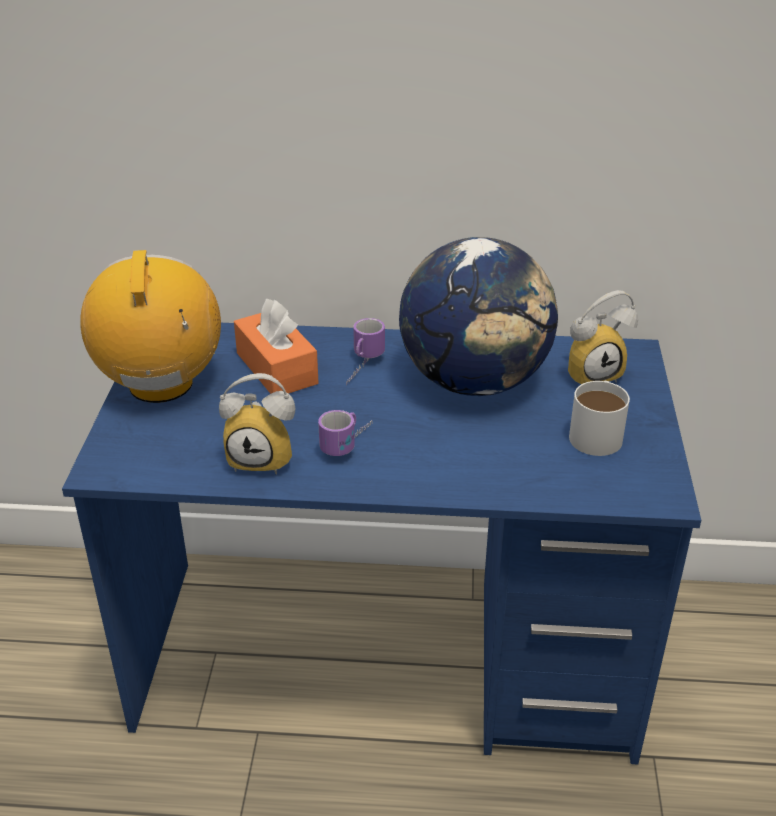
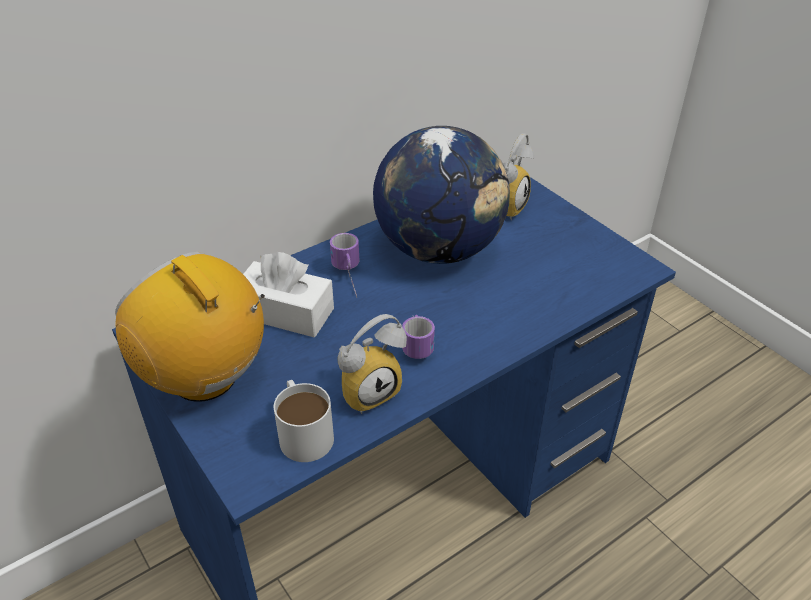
camera: 40 degrees left, 5 degrees up
orange tissue box [234,299,319,394] -> white tissue box [243,252,334,338]
white mug [569,381,630,456] -> white mug moved to [274,380,334,462]

